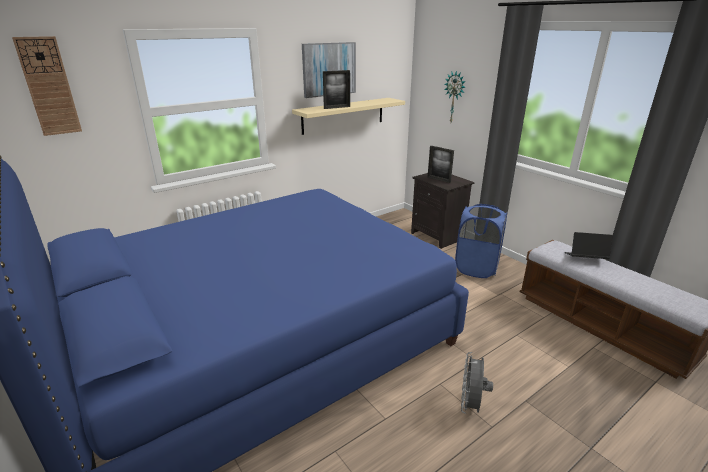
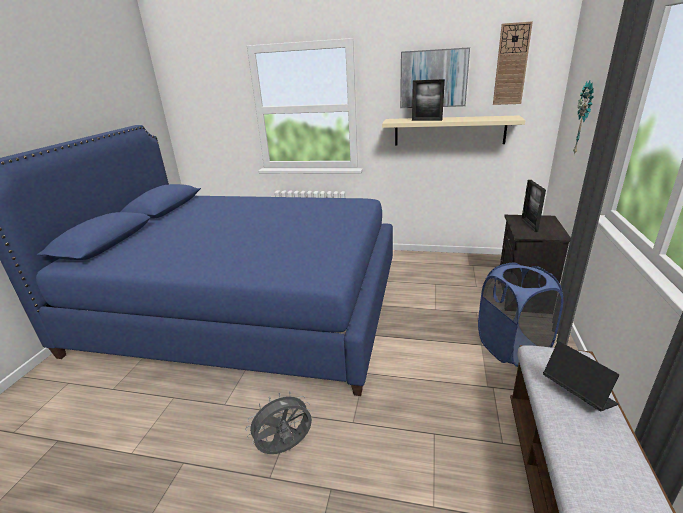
camera: 50 degrees right, 0 degrees up
wall clock [12,36,82,136] -> wall clock moved to [493,21,533,105]

